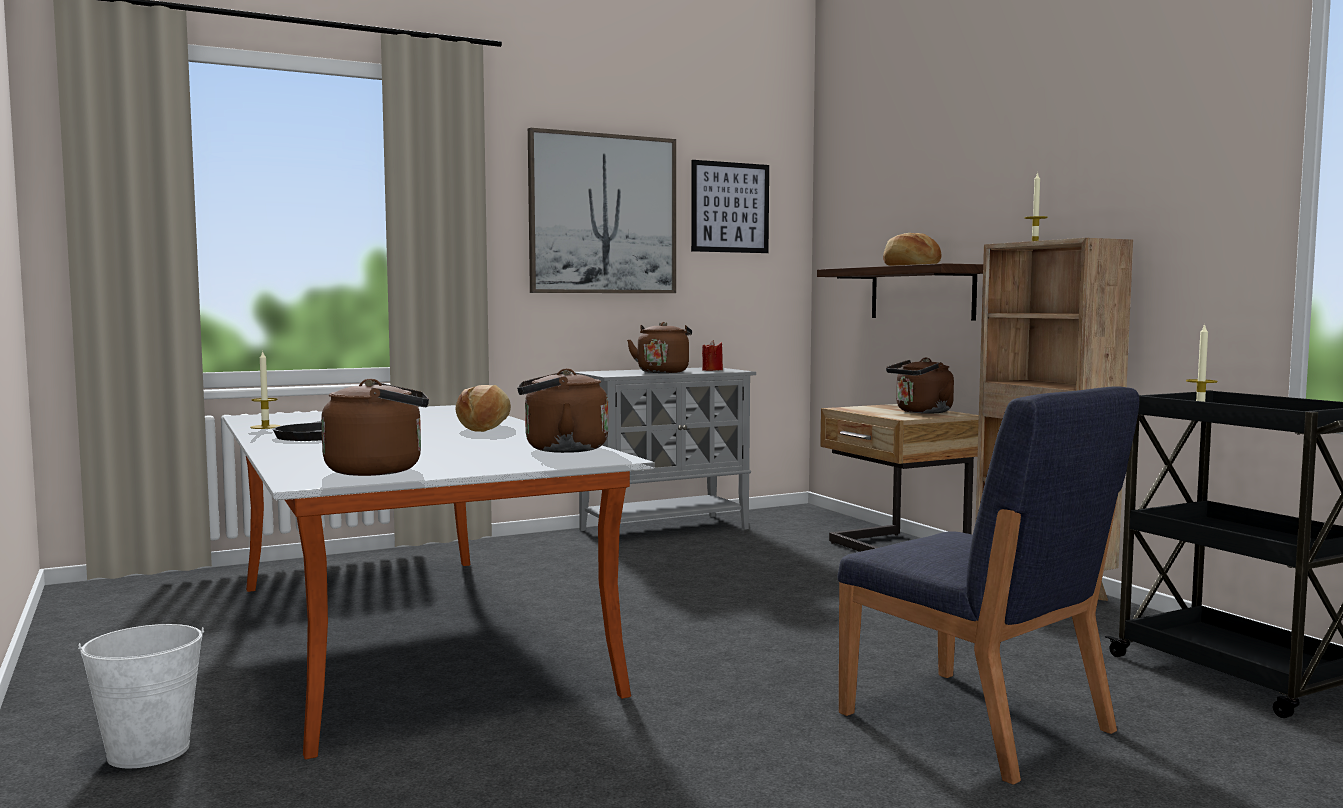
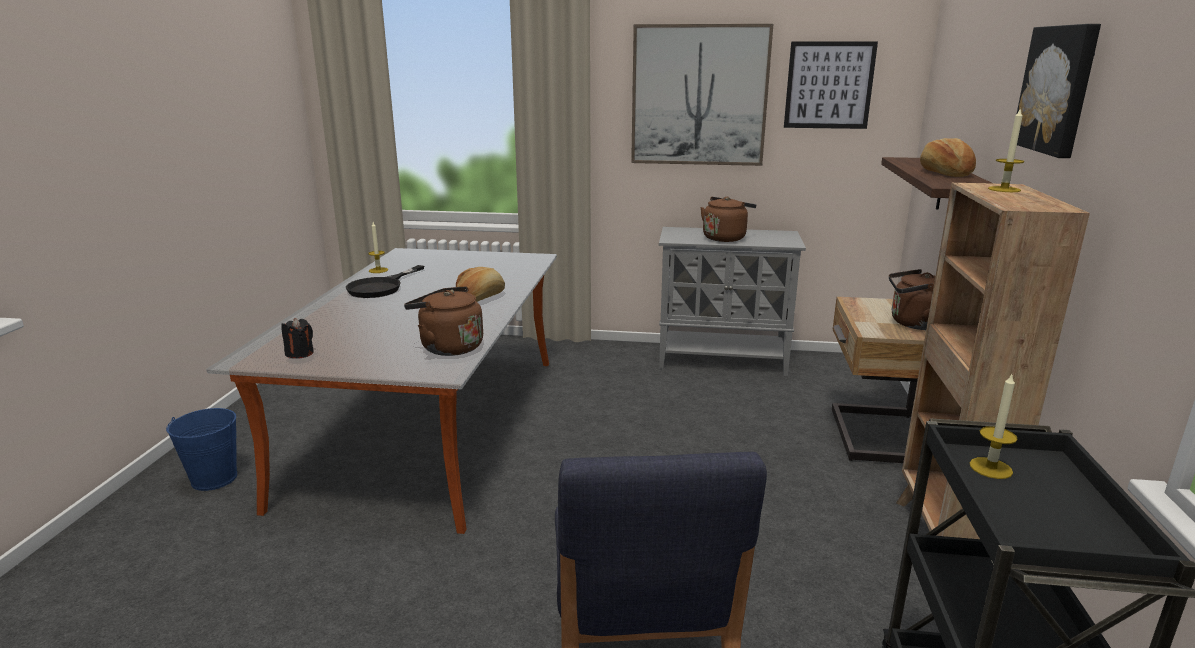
camera: 35 degrees right, 15 degrees up
white bucket [78,624,204,768] -> blue bucket [166,408,237,491]
brown kettle [321,379,429,476] -> black candle [281,318,314,358]
red candle [702,340,723,371] -> none
none -> picture [1016,24,1101,158]

